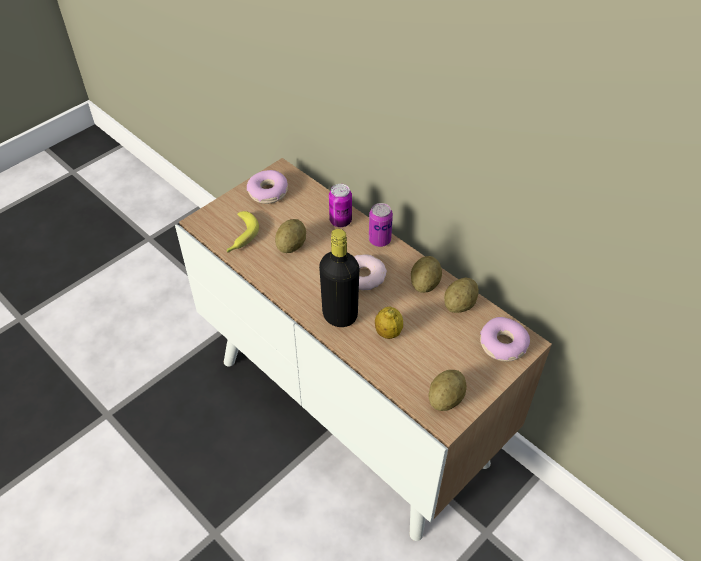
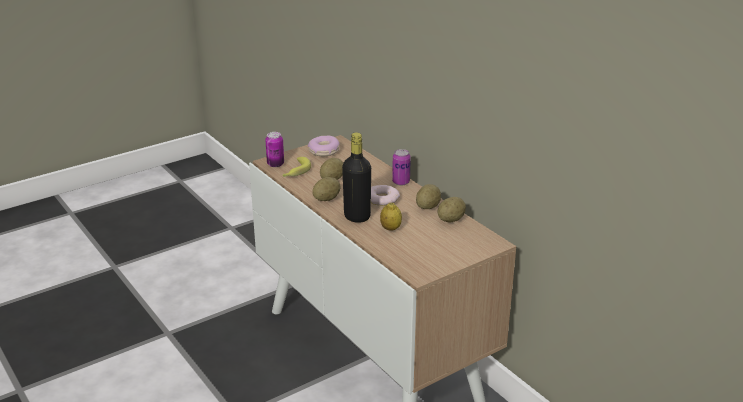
camera: 10 degrees right, 20 degrees down
can [329,184,352,227] -> can moved to [265,132,284,167]
potato [429,370,467,411] -> potato moved to [312,177,340,201]
donut [480,317,530,362] -> none

